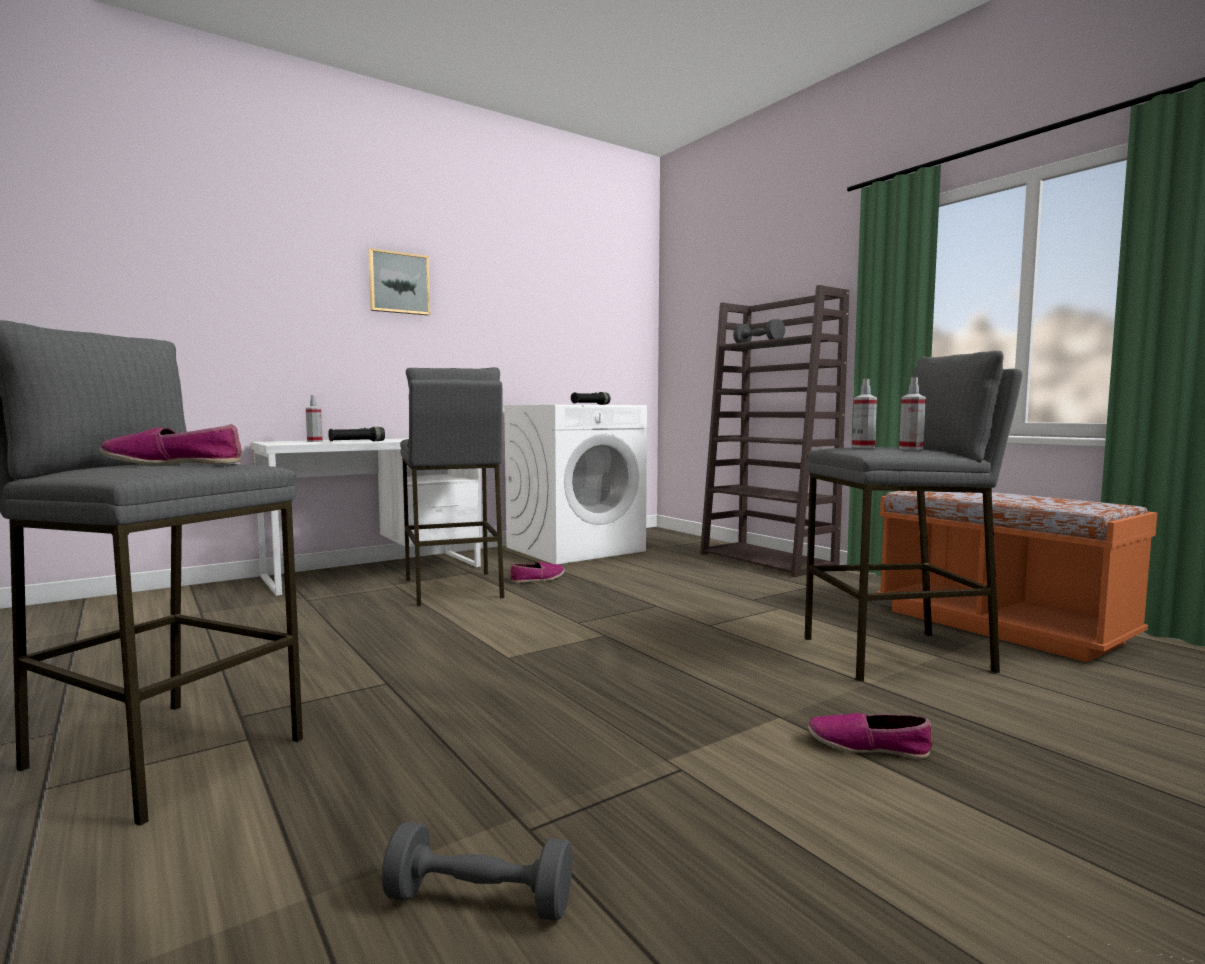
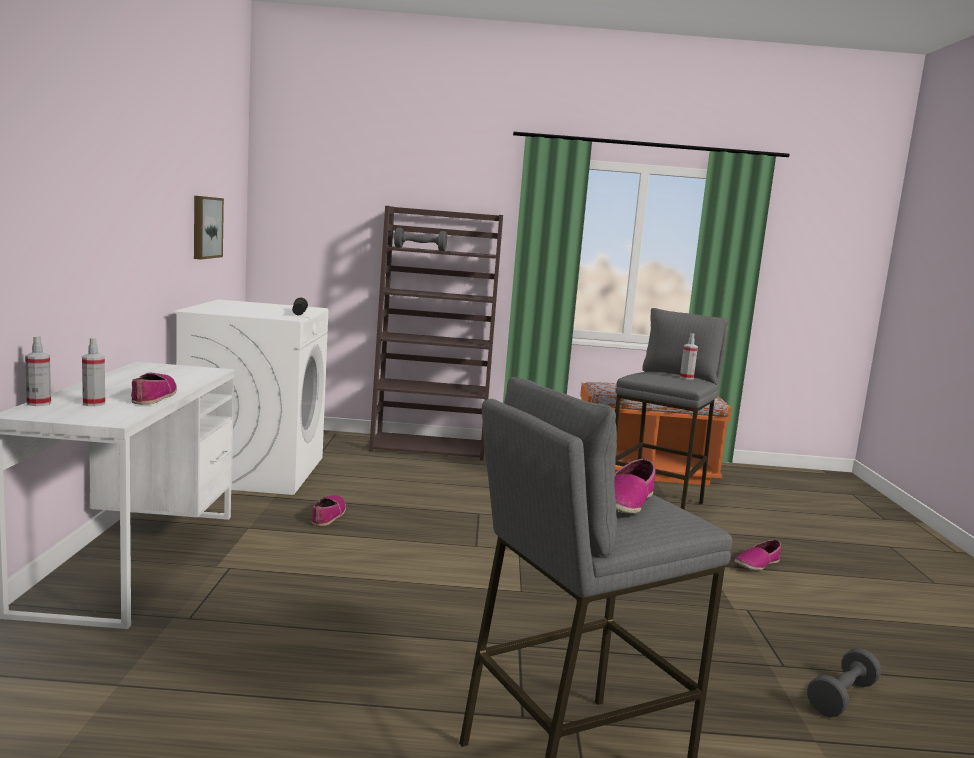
camera: 55 degrees left, 5 degrees up
black flashlight [328,427,385,441] -> shoe [131,373,177,404]
picture [368,248,430,315] -> picture moved to [194,196,224,260]
grey stool [400,367,504,606] -> none
spray bottle [852,379,877,448] -> spray bottle moved to [25,336,51,406]

